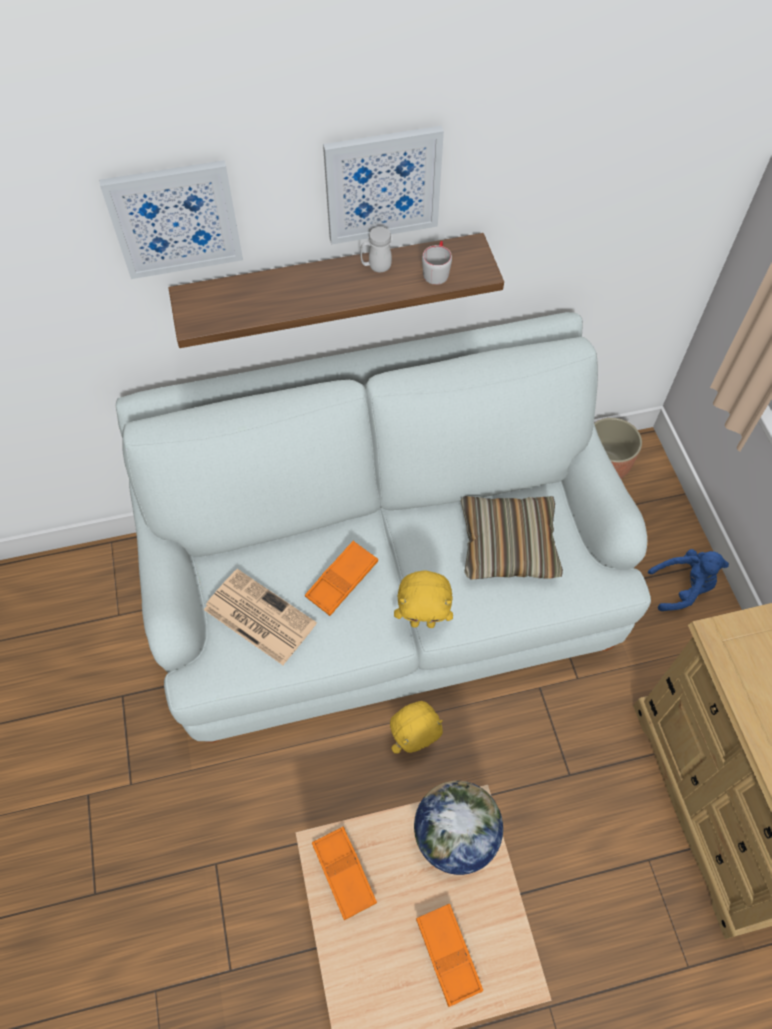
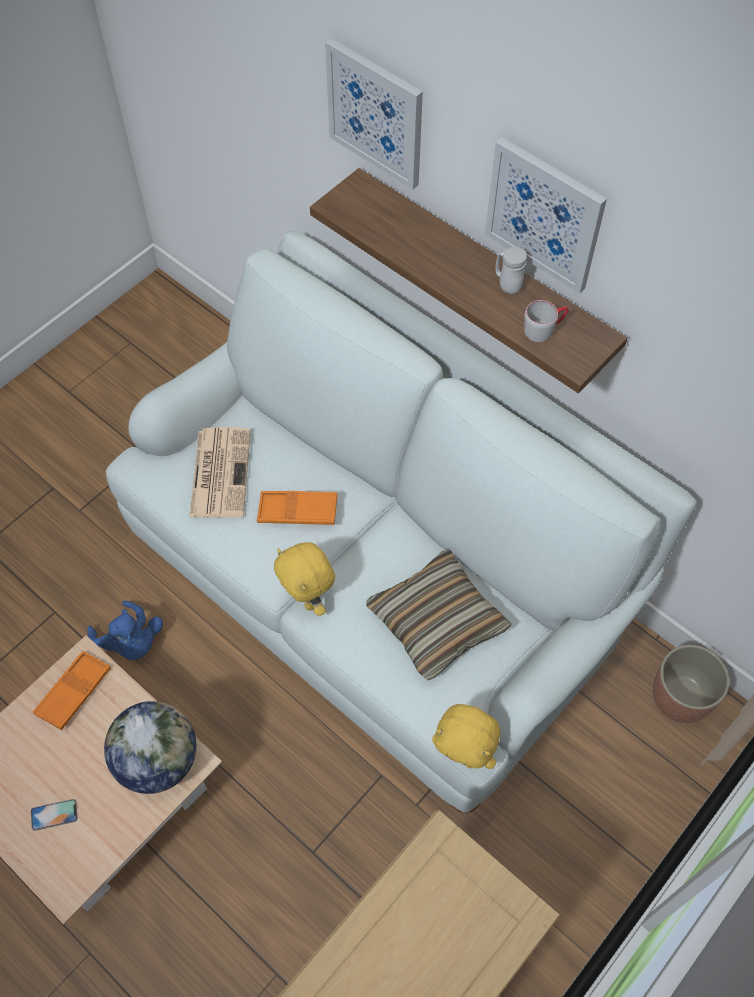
camera: 55 degrees right, 0 degrees up
yellow plush toy [390,701,443,753] -> yellow plush toy moved to [432,704,500,769]
orange tray [416,904,483,1007] -> phone [31,799,78,831]
blue plush toy [648,549,729,611] -> blue plush toy moved to [87,601,163,660]

